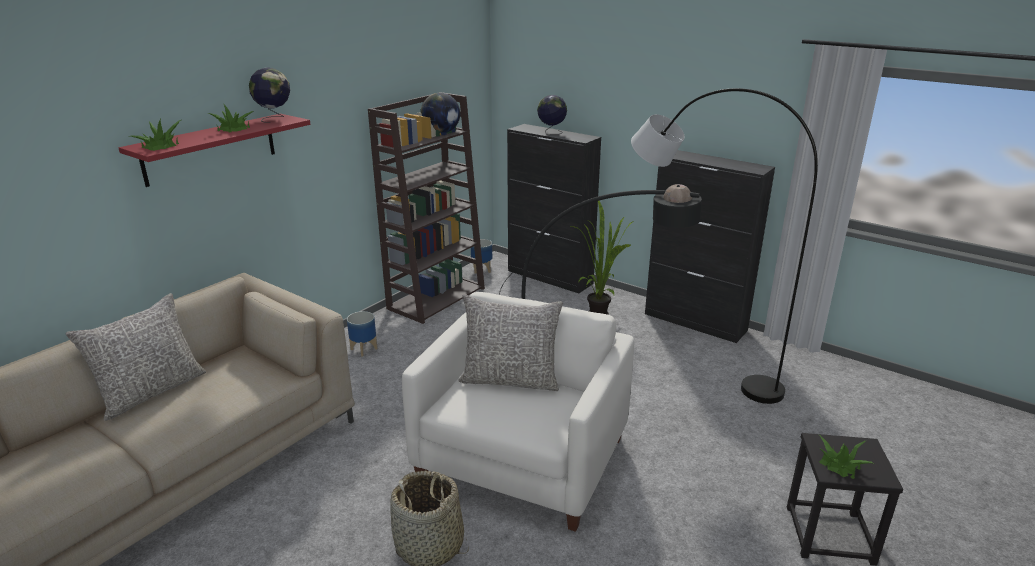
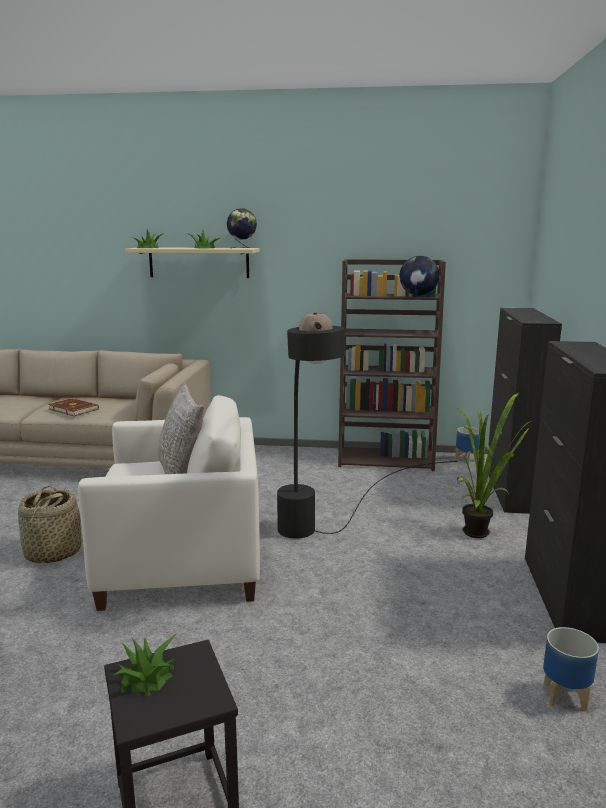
camera: 60 degrees right, 10 degrees down
grey pillow [65,293,206,421] -> none
red shelf [119,114,310,187] -> beige shelf [125,248,260,278]
planter [347,311,378,357] -> planter moved to [543,627,599,711]
globe [537,95,567,135] -> none
grey floor lamp [631,88,818,404] -> none
none -> brown book [48,398,99,416]

